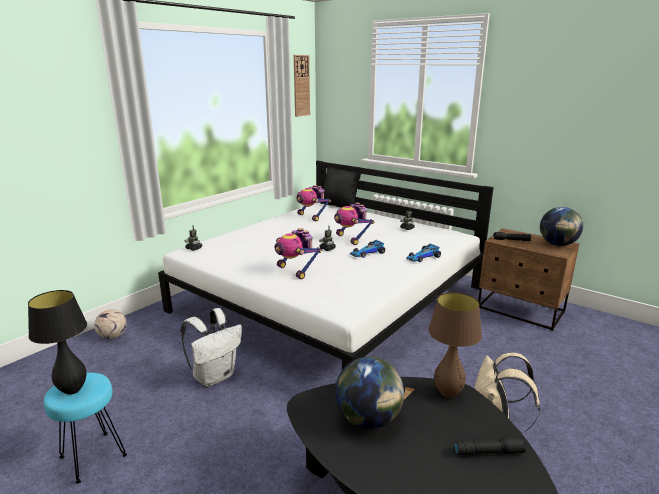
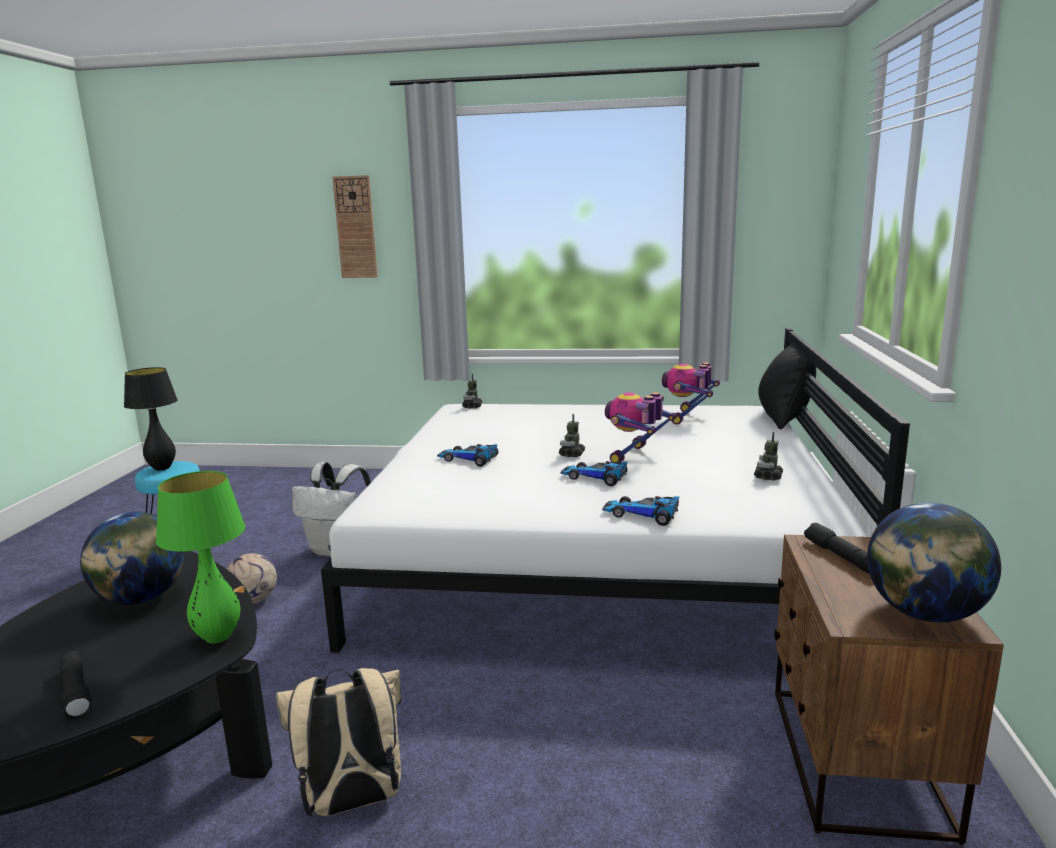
camera: 60 degrees right, 5 degrees down
football [94,309,127,339] -> football moved to [227,553,277,604]
toy robot [274,228,322,279] -> toy car [437,444,499,467]
wall clock [294,55,310,117] -> wall clock moved to [332,175,378,278]
brown table lamp [428,292,482,398] -> green table lamp [156,471,245,644]

